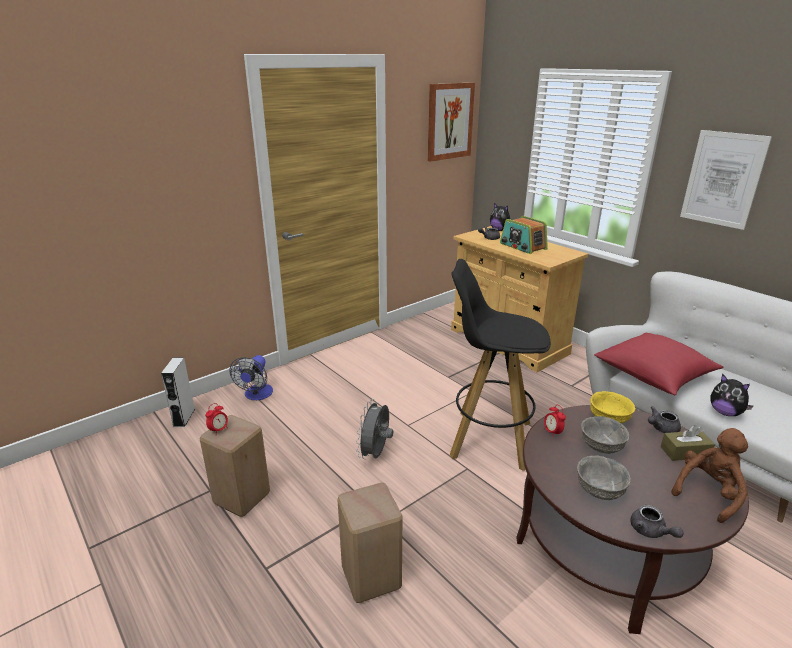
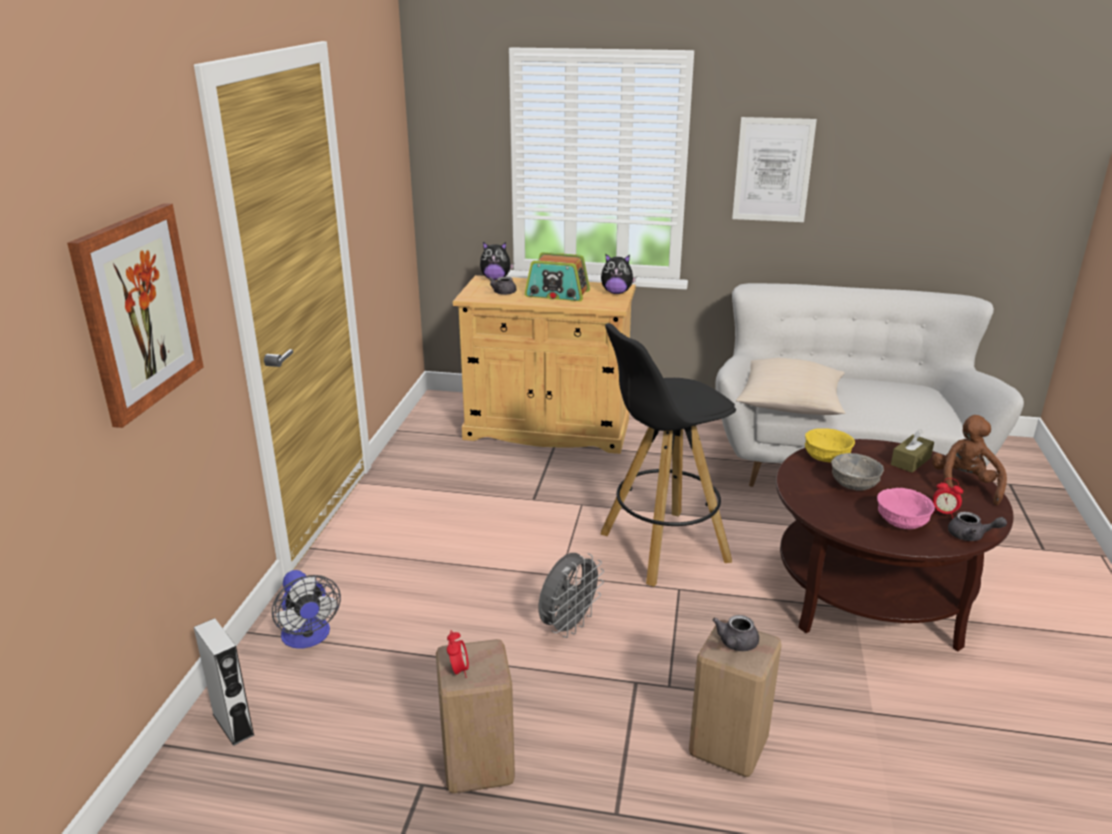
camera: 40 degrees left, 0 degrees up
grey fan [356,399,393,459] -> grey fan turned 120 degrees counterclockwise [539,553,604,638]
picture [428,82,475,162] -> picture moved to [67,203,204,428]
alarm clock [544,405,566,438] -> alarm clock moved to [933,478,963,519]
grey bowl [577,456,631,500] -> pink bowl [877,488,935,529]
red pillow [594,333,723,395] -> beige pillow [736,358,845,415]
grey teapot [648,406,681,433] -> grey teapot moved to [712,615,759,651]
plush toy [710,374,753,416] -> plush toy moved to [601,254,636,294]

